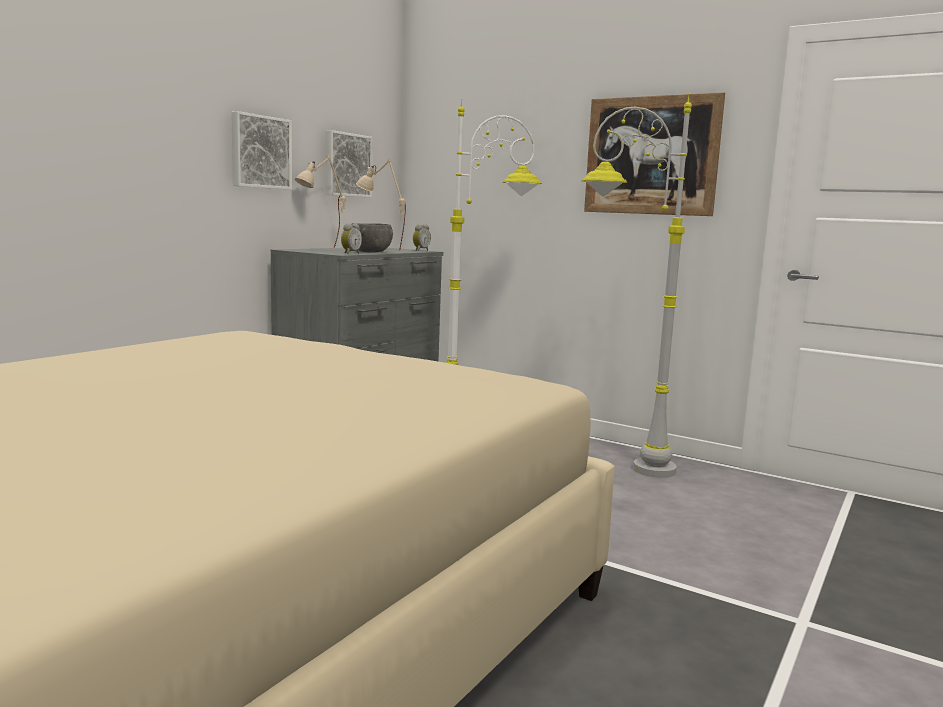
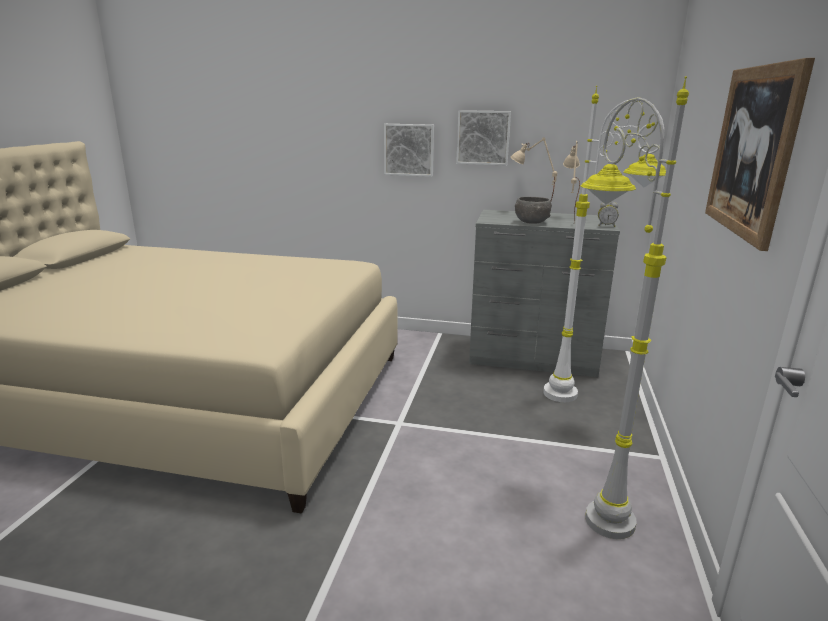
camera: 70 degrees right, 10 degrees up
picture [326,130,373,198] -> picture moved to [384,124,434,177]
alarm clock [341,223,362,254] -> none

